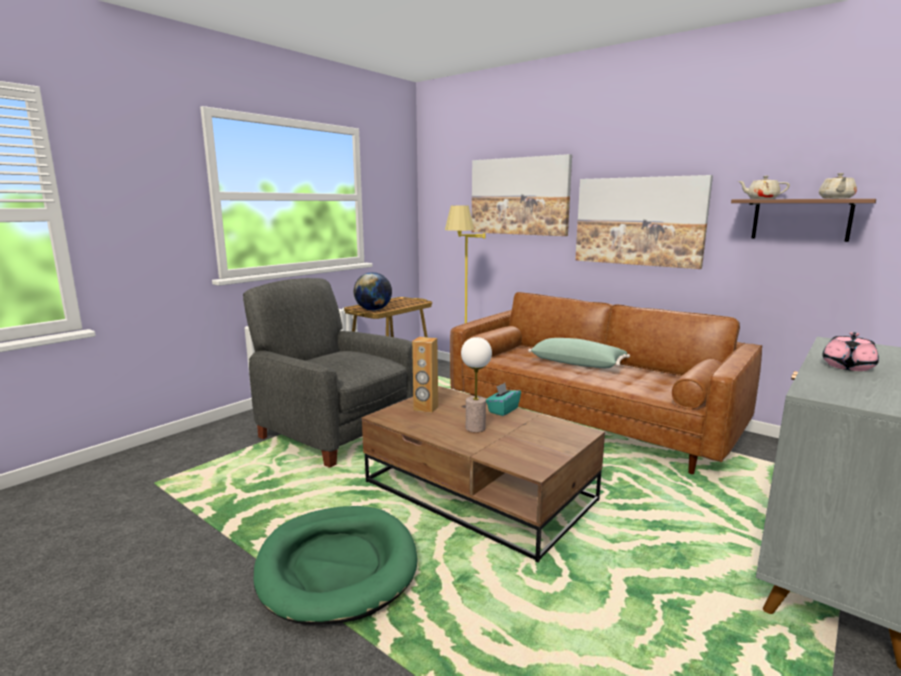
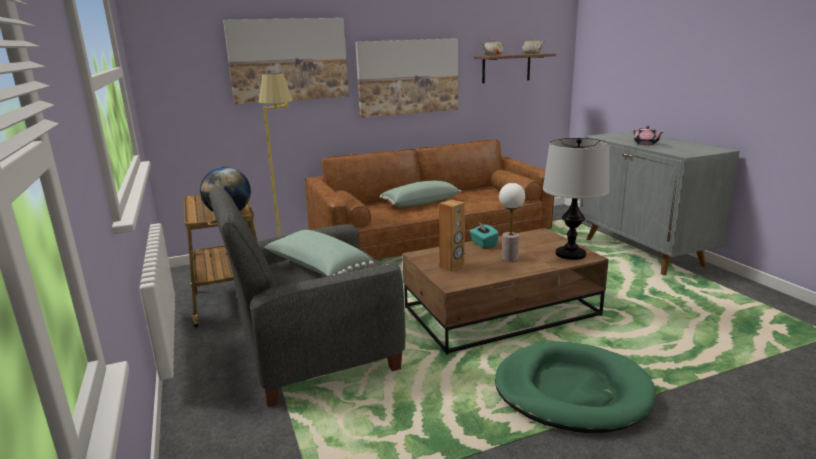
camera: 60 degrees left, 5 degrees up
none -> green pillow [264,230,374,276]
none -> table lamp [543,138,609,260]

